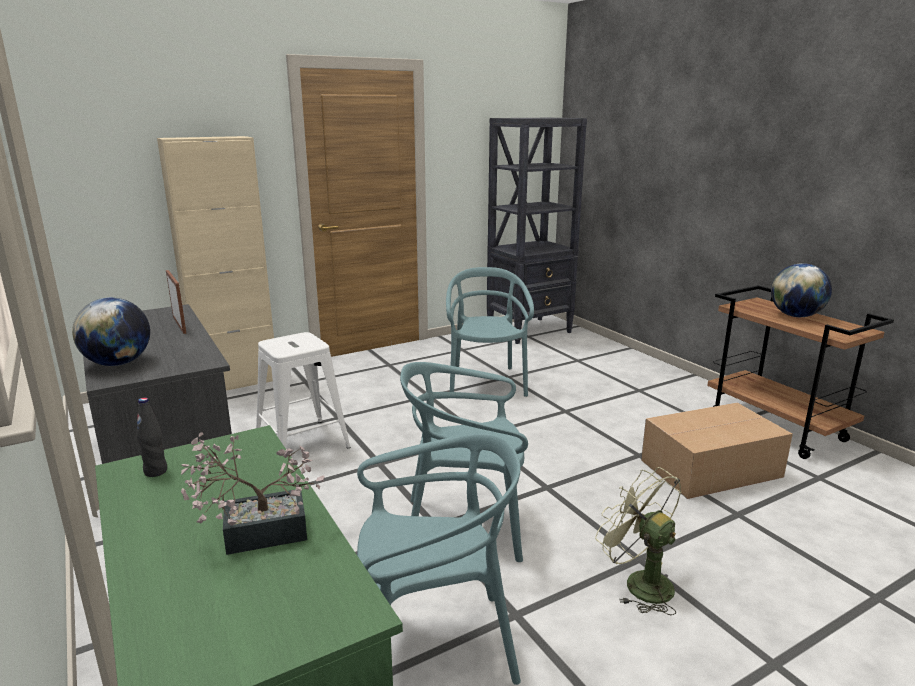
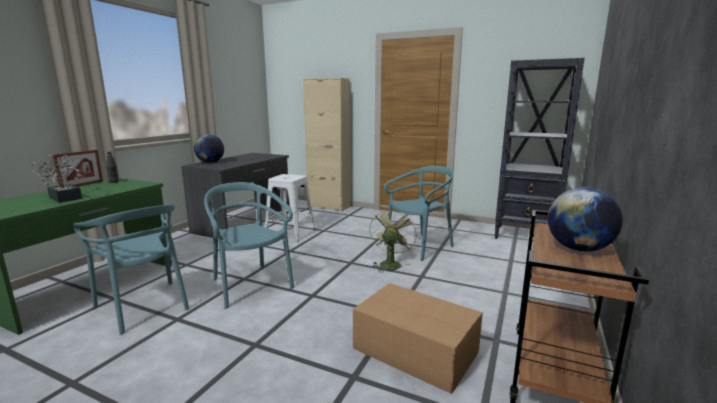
camera: 55 degrees right, 5 degrees down
picture frame [166,270,187,334] -> picture frame moved to [52,150,103,187]
green fan [595,467,681,615] -> green fan moved to [369,208,417,272]

